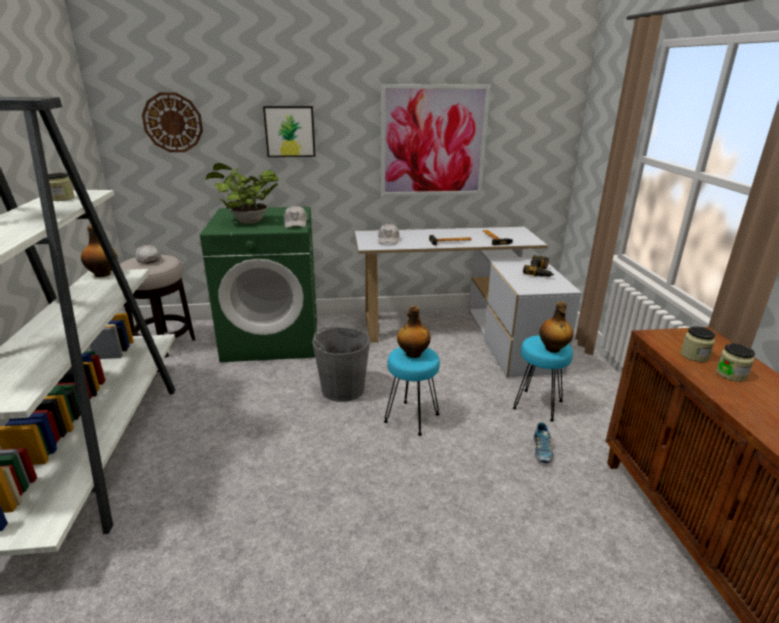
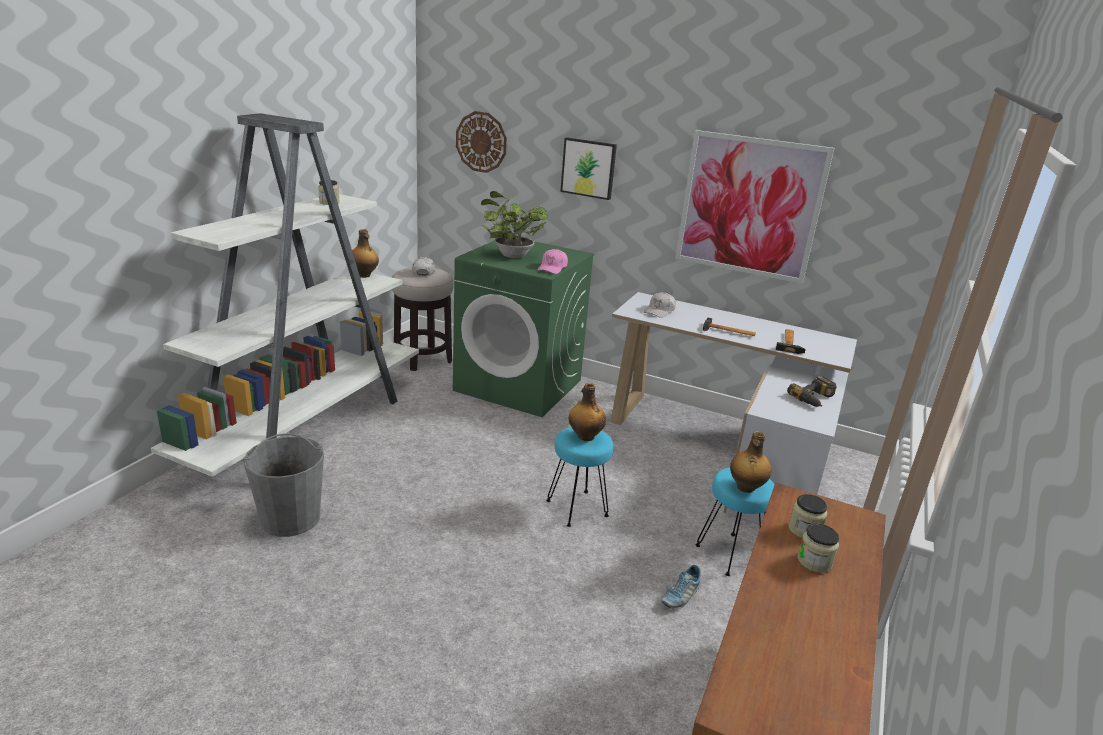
camera: 30 degrees right, 0 degrees up
white cap [284,205,307,228] -> pink cap [537,249,568,274]
grey bucket [312,326,370,402] -> grey bucket moved to [243,433,324,537]

